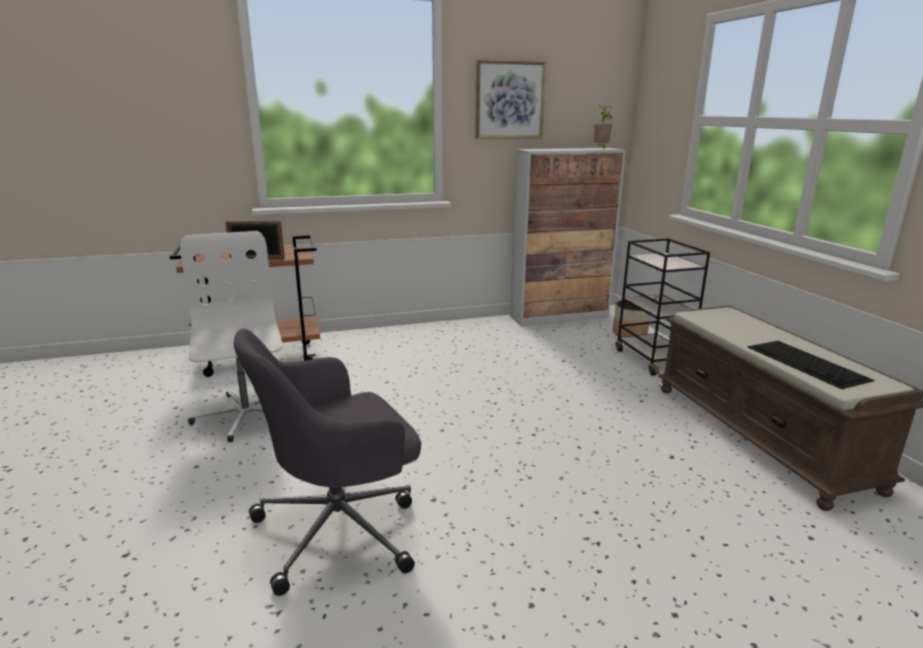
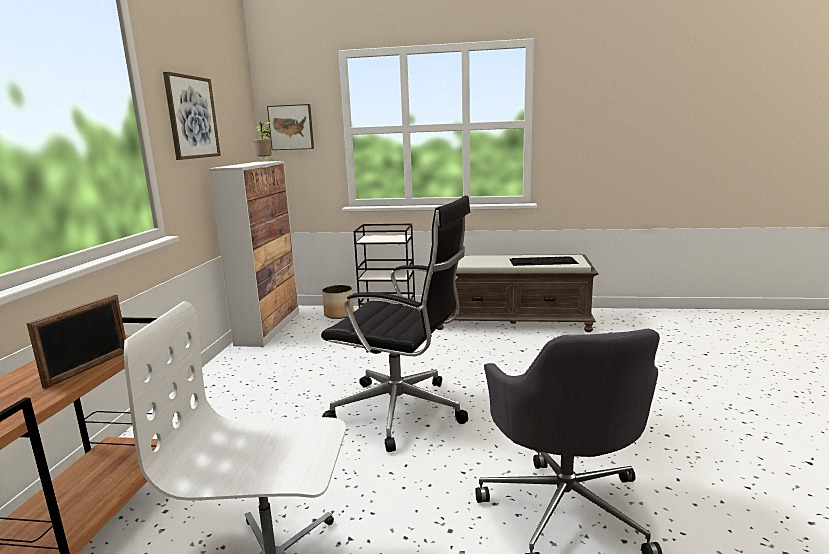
camera: 65 degrees left, 5 degrees down
none -> picture [267,104,314,150]
none -> black office chair [321,195,470,452]

